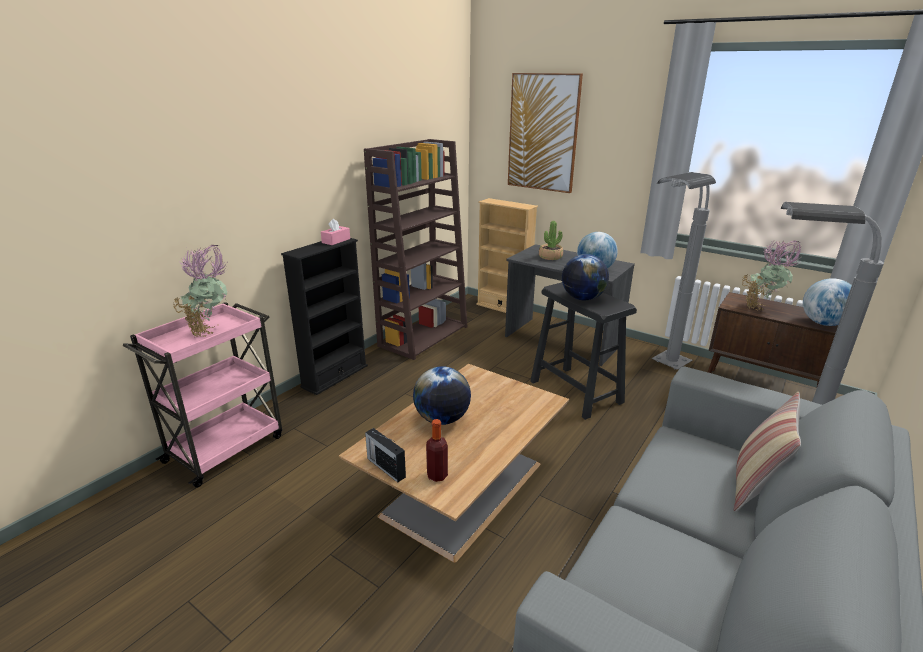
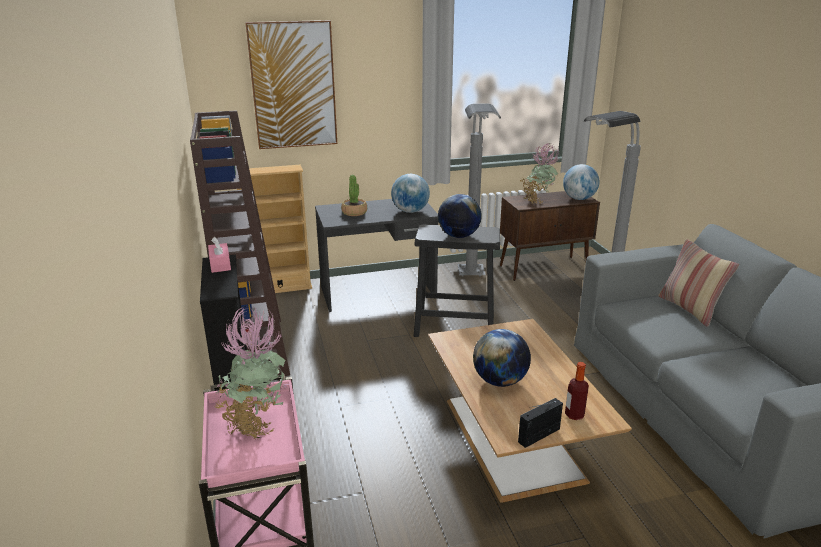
camera: 50 degrees left, 0 degrees up
radio [365,428,406,483] -> radio turned 150 degrees clockwise [518,398,563,448]

